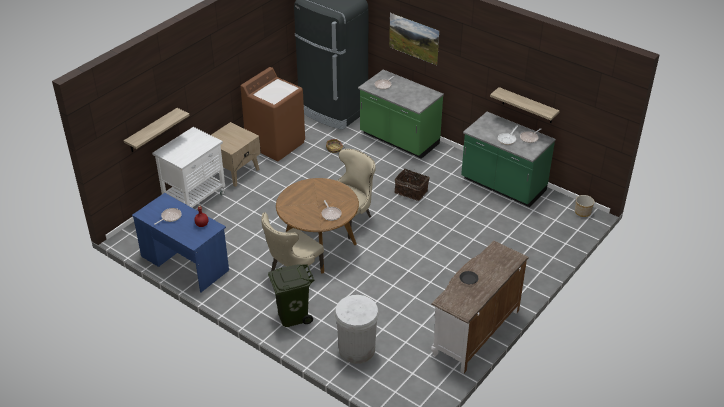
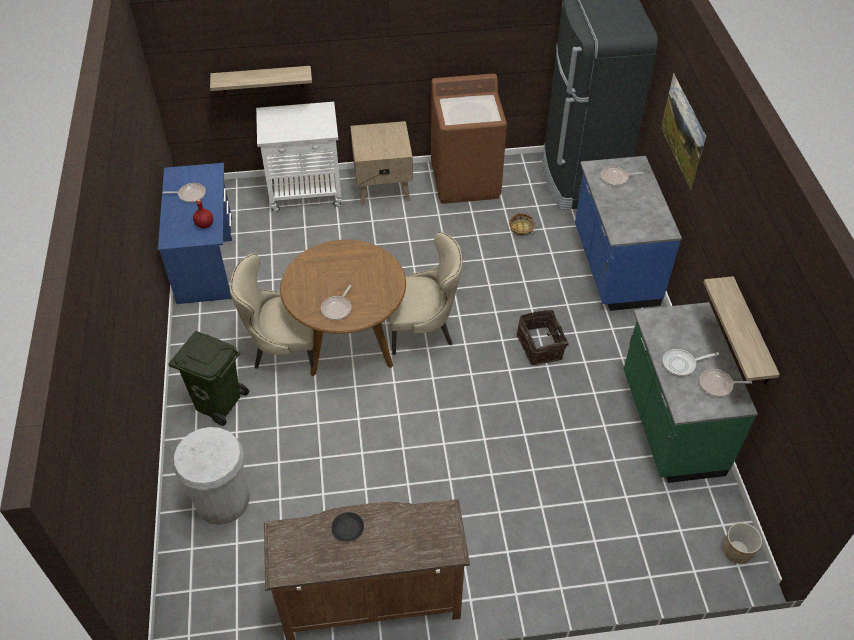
camera: 45 degrees right, 10 degrees up
green counter [358,70,444,159] -> blue counter [575,156,682,311]

